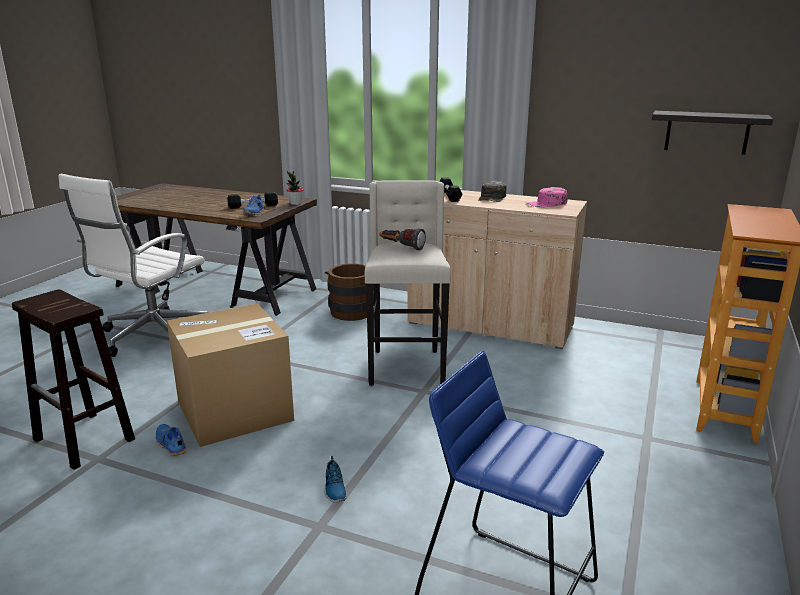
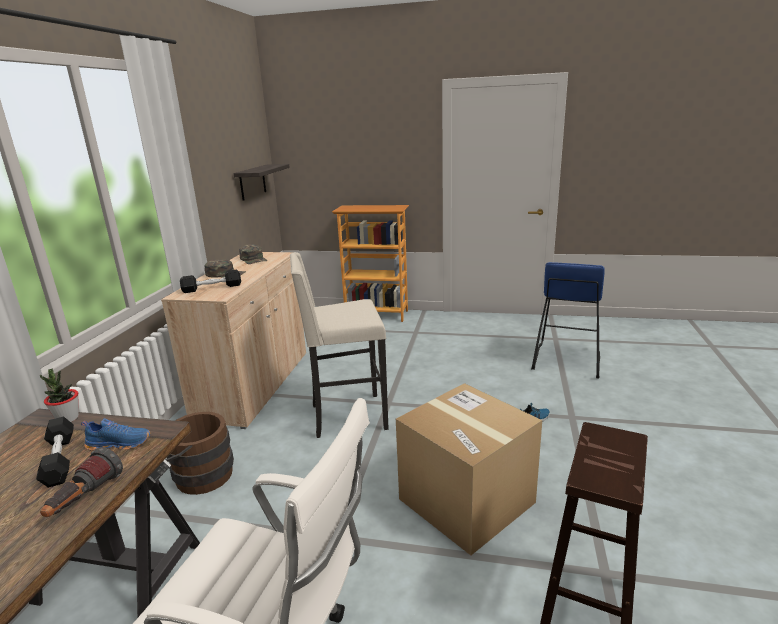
camera: 100 degrees left, 0 degrees up
blue shoe [156,424,187,456] -> none
flashlight [380,228,426,250] -> flashlight moved to [40,447,123,517]
pink cap [527,187,567,208] -> green cap [239,244,267,264]

